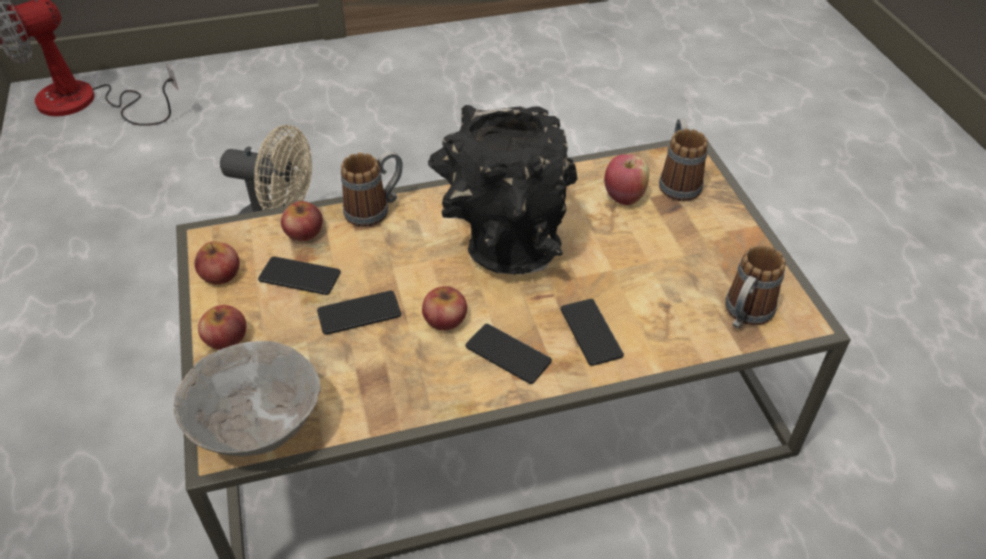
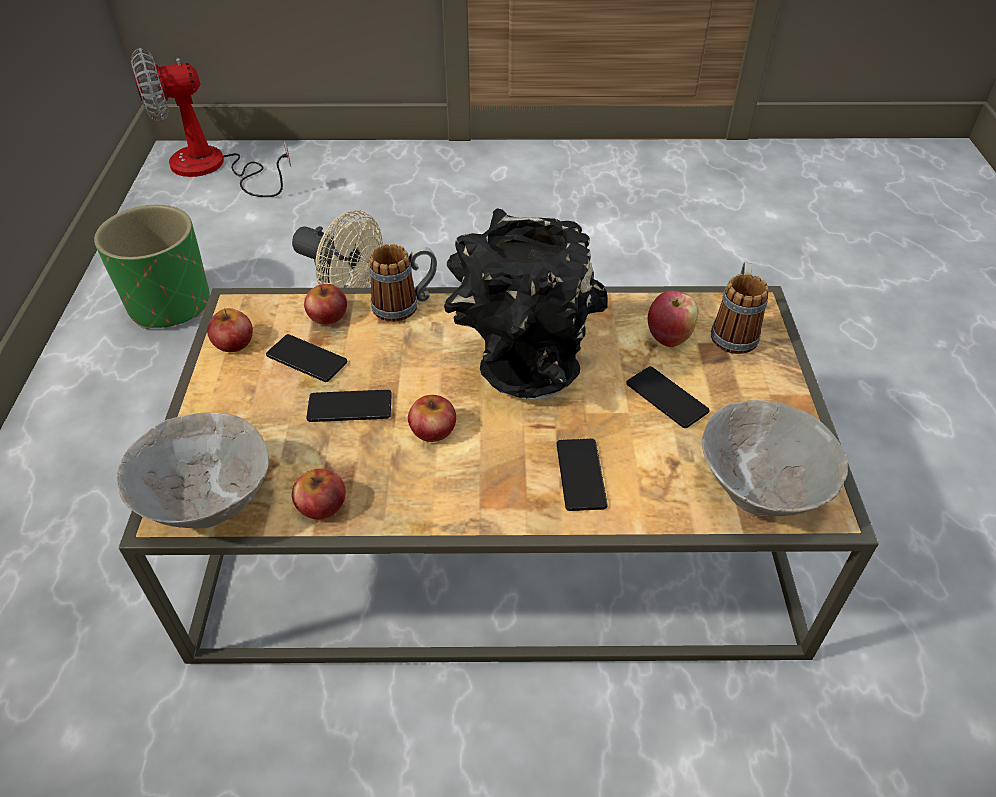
camera: 15 degrees right, 0 degrees up
apple [198,305,246,350] -> apple moved to [292,468,346,519]
phone [466,324,552,384] -> phone moved to [626,366,710,428]
mug [725,245,786,329] -> grey bowl [702,400,848,516]
none -> green planter [94,205,210,329]

